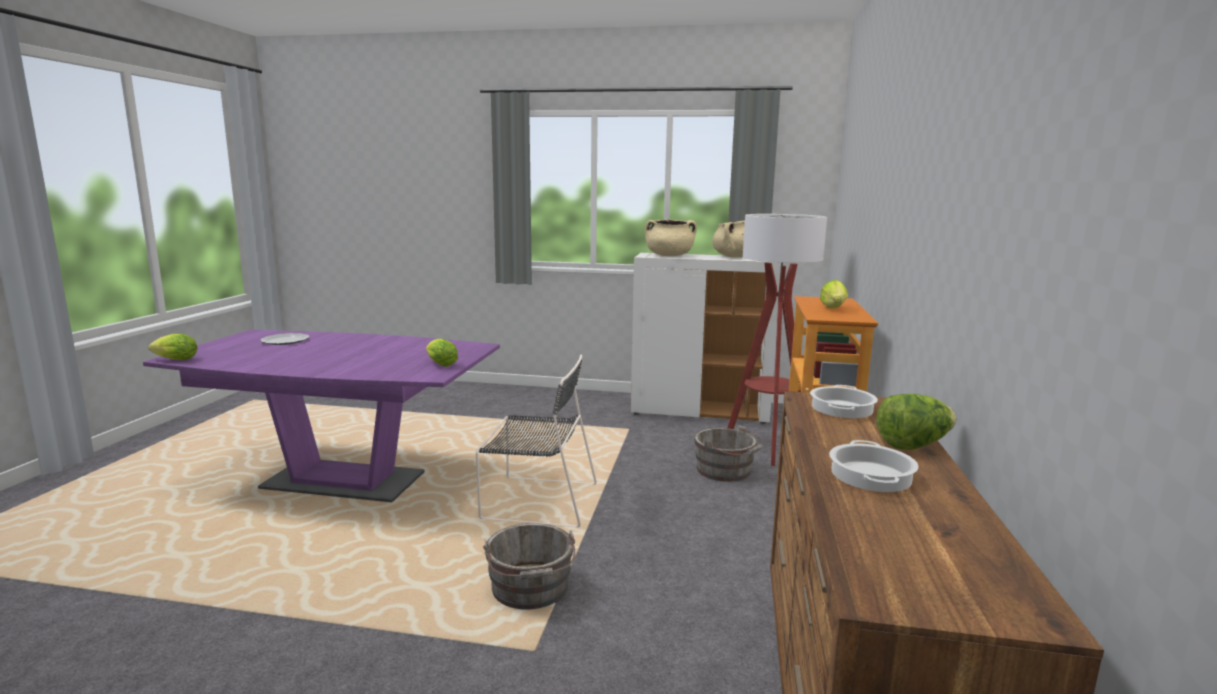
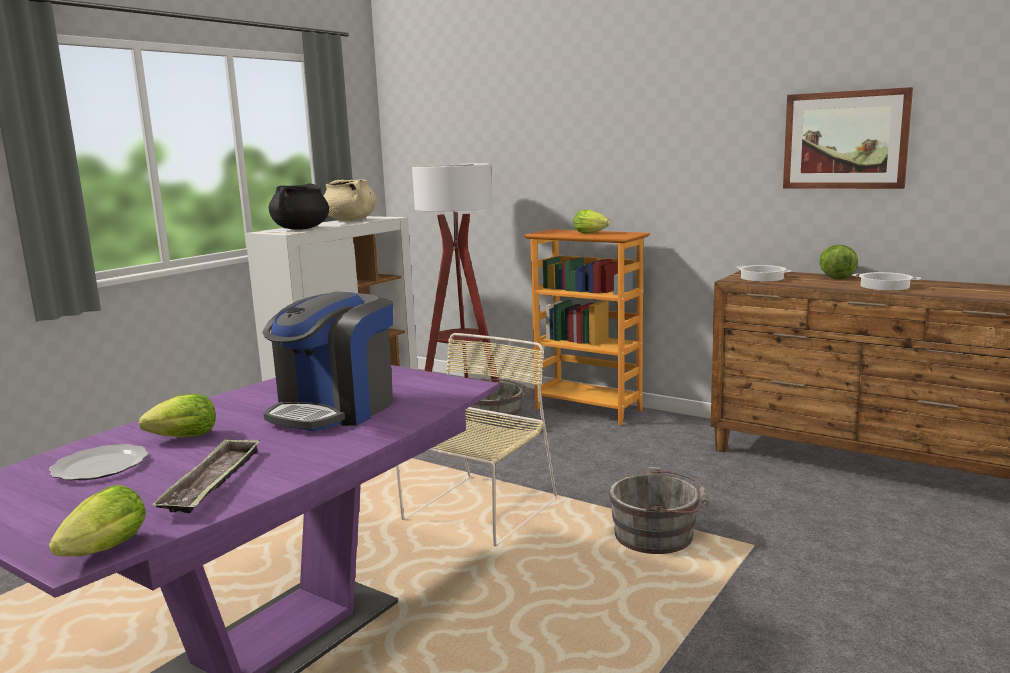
camera: 65 degrees left, 0 degrees up
lettuce [426,338,458,367] -> lettuce moved to [139,394,216,437]
black chair [476,354,597,527] -> beige chair [396,333,557,546]
beige cooking pot [645,219,697,256] -> black cooking pot [269,183,329,230]
none -> tray [152,438,260,513]
none -> coffee machine [262,291,393,431]
none -> picture [783,87,913,189]

